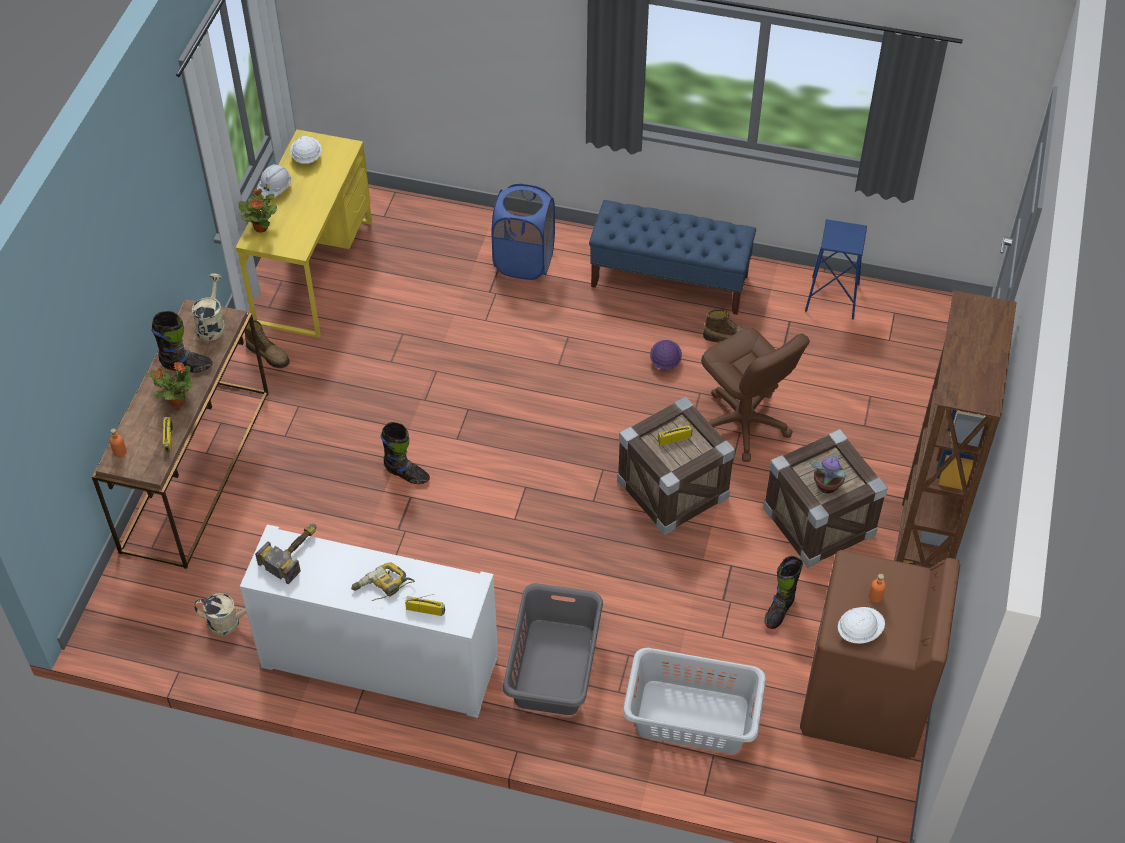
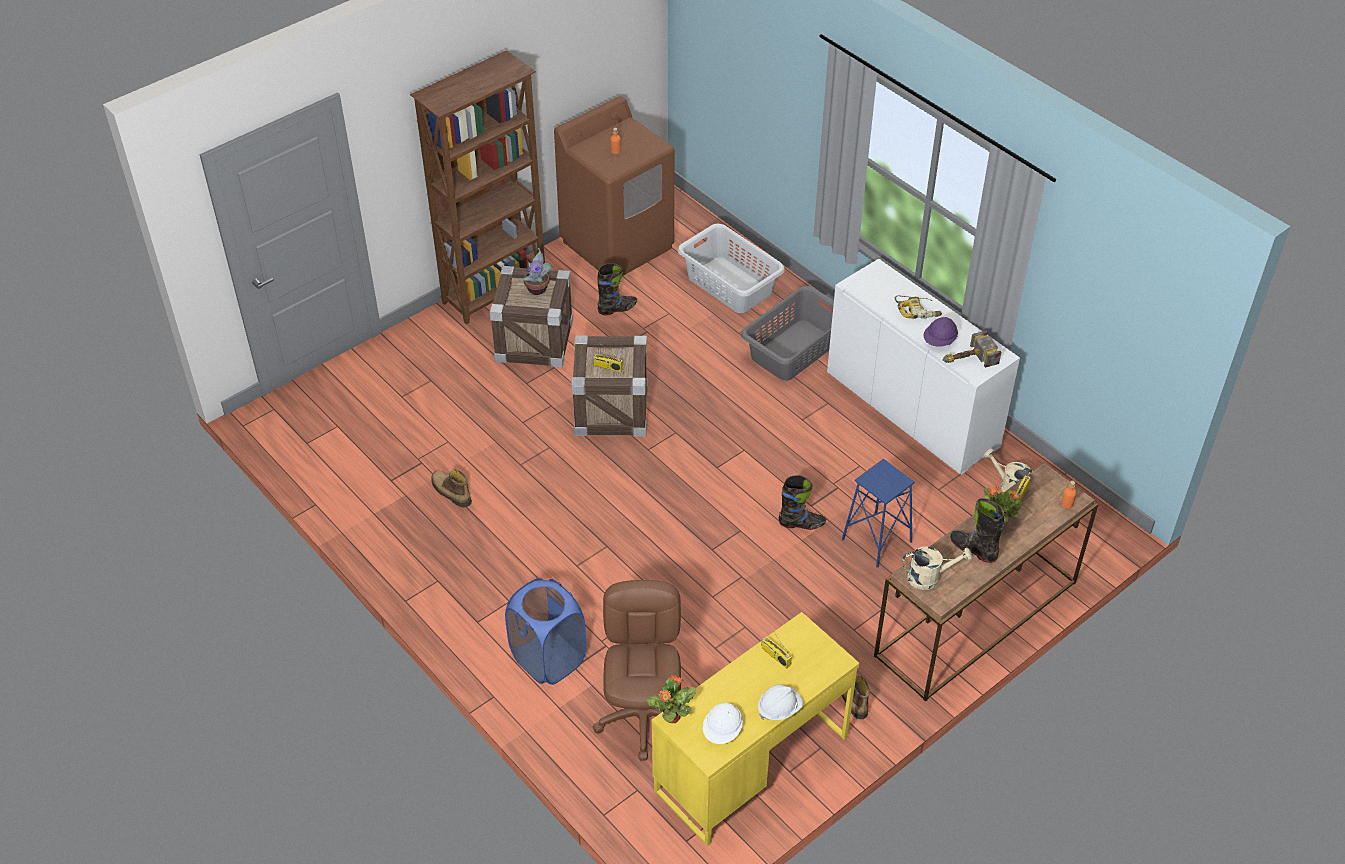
camera: 145 degrees left, 5 degrees down
beige watering can [192,273,225,341] -> beige watering can turned 135 degrees counterclockwise [902,547,973,590]
potted plant [238,189,277,233] -> potted plant moved to [646,675,696,723]
black boot [380,422,430,484] -> black boot turned 120 degrees clockwise [778,475,826,530]
radio [405,594,445,616] -> radio moved to [761,627,792,669]
blue bench [589,200,756,315] -> none
purple hard hat [650,340,682,370] -> purple hard hat moved to [924,317,958,347]
brown office chair [701,328,810,462] -> brown office chair moved to [593,580,681,760]
blue stool [805,219,867,320] -> blue stool moved to [842,459,915,568]
white hard hat [838,607,885,644] -> none

